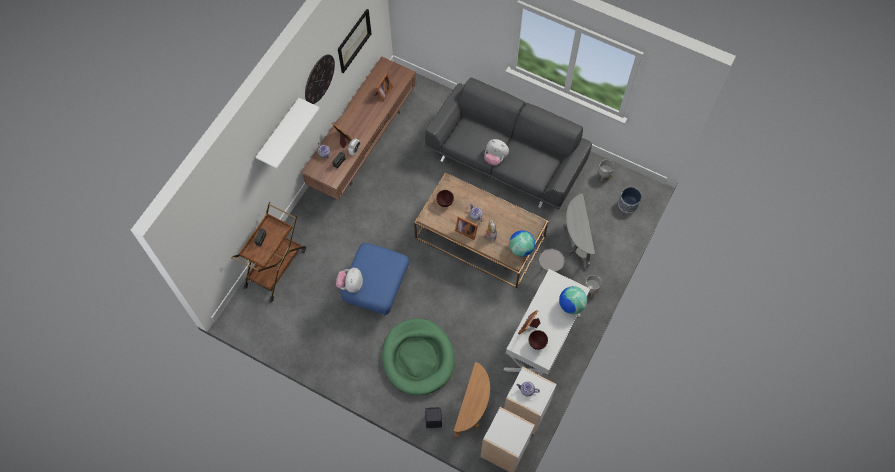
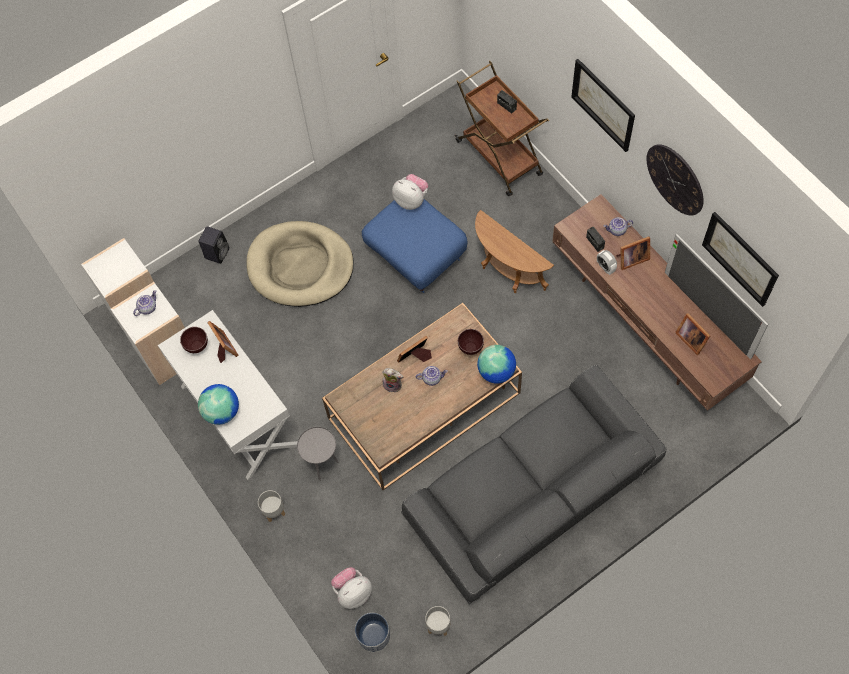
camera: 120 degrees right, 0 degrees up
white shelf [256,98,320,168] -> picture [571,59,635,152]
green dog bed [382,318,455,395] -> beige dog bed [246,221,354,307]
brown side table [454,362,490,439] -> brown side table moved to [475,210,554,293]
plush toy [484,139,509,165] -> plush toy moved to [331,567,372,609]
globe [509,230,535,257] -> globe moved to [477,345,516,384]
grey side table [563,194,595,267] -> none
none -> television [665,234,769,359]

